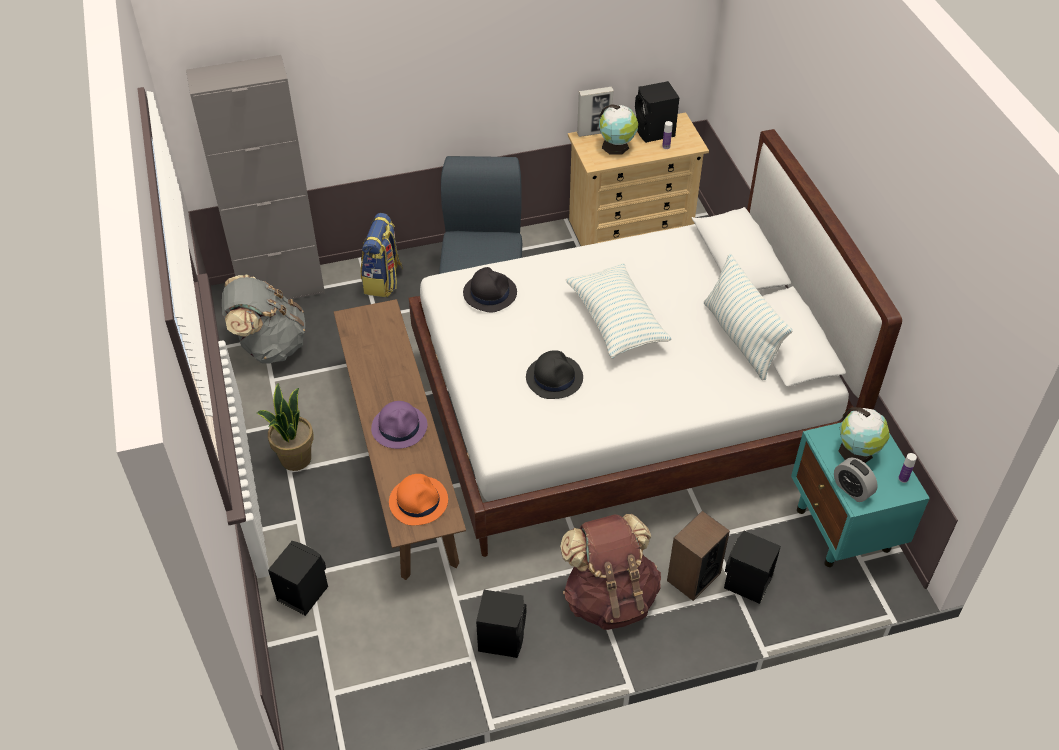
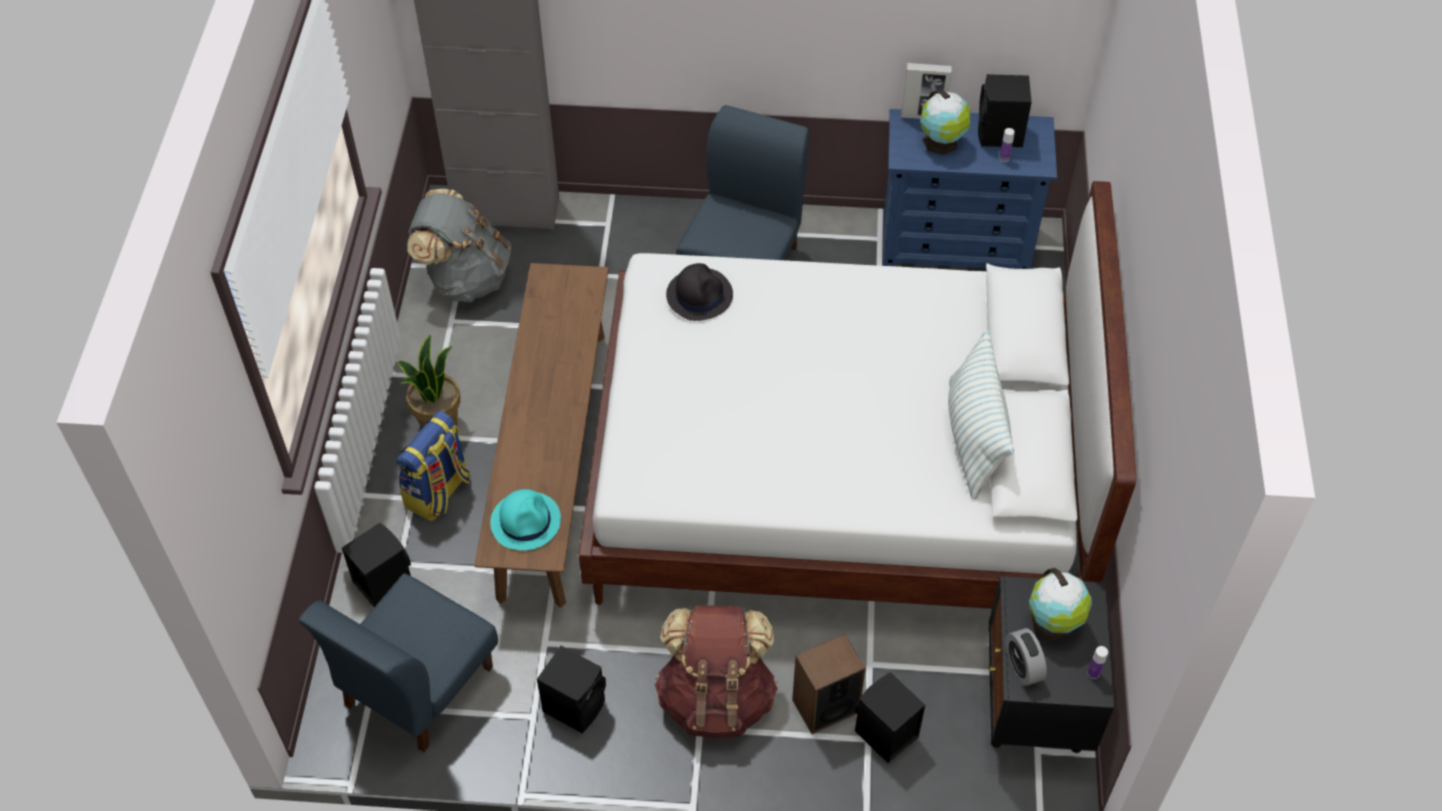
camera: 20 degrees right, 5 degrees up
backpack [361,213,403,297] -> backpack moved to [396,411,471,521]
purple hat [371,401,427,449] -> none
orange hat [389,474,448,525] -> turquoise hat [490,489,561,551]
black hat [526,350,583,399] -> none
pillow [565,263,672,359] -> none
beige dresser [568,113,709,246] -> blue dresser [883,109,1057,269]
turquoise nightstand [791,422,930,567] -> black nightstand [988,576,1114,753]
none -> blue chair [299,573,498,752]

